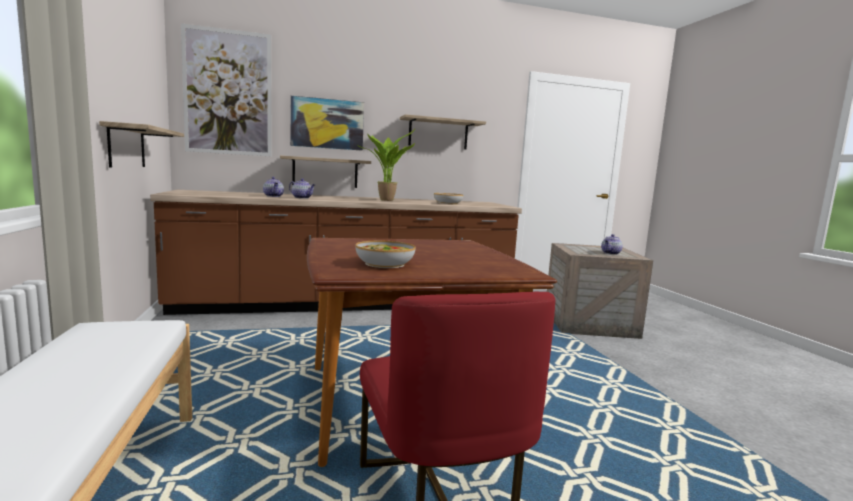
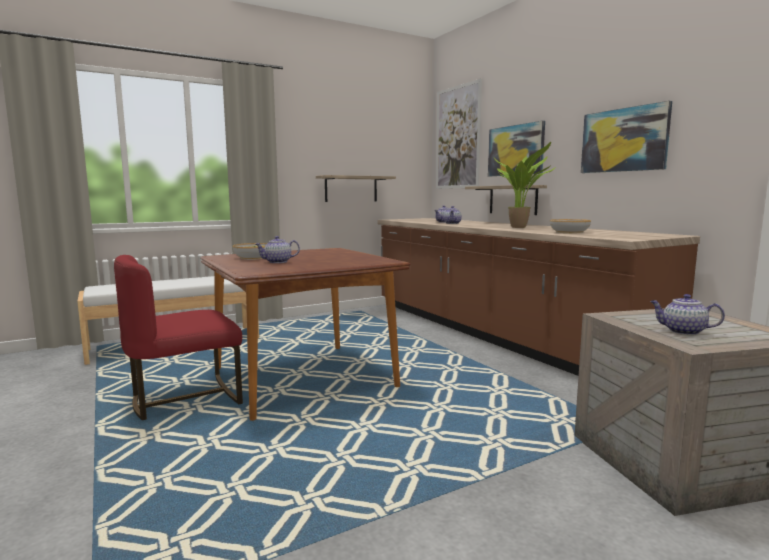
camera: 75 degrees right, 0 degrees up
shelf [400,114,486,149] -> picture [581,101,672,173]
none -> teapot [255,236,300,263]

